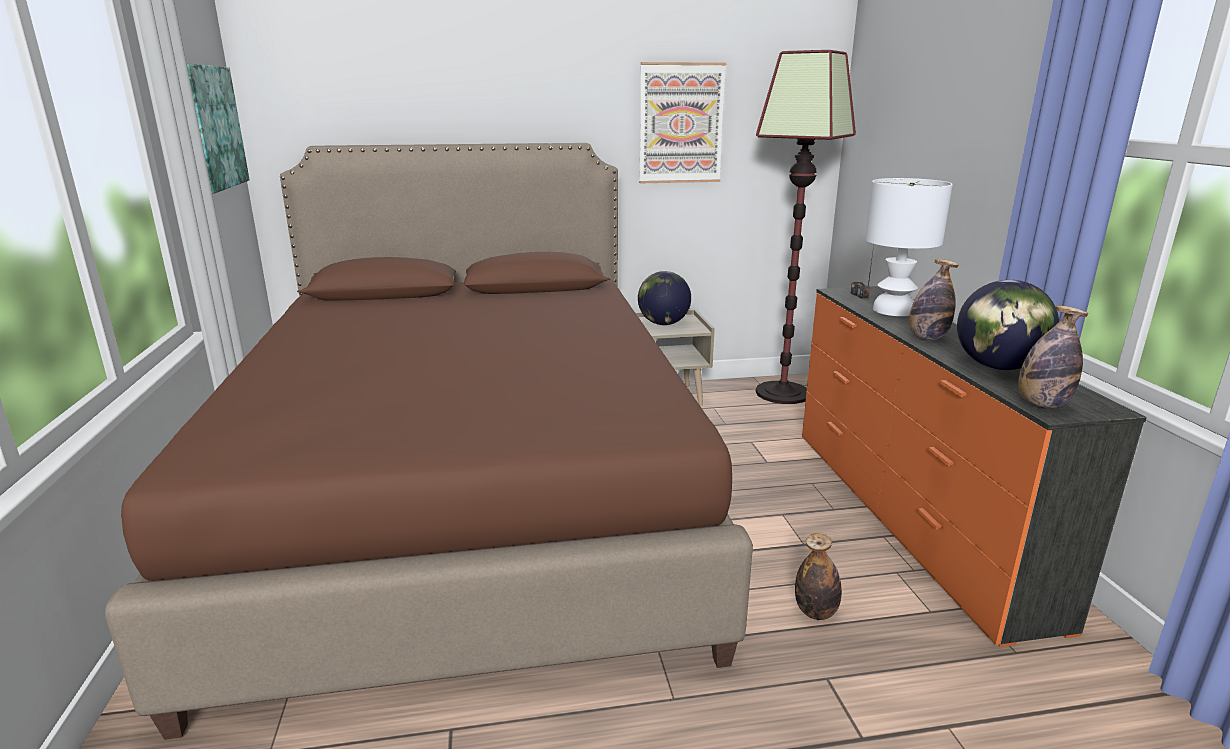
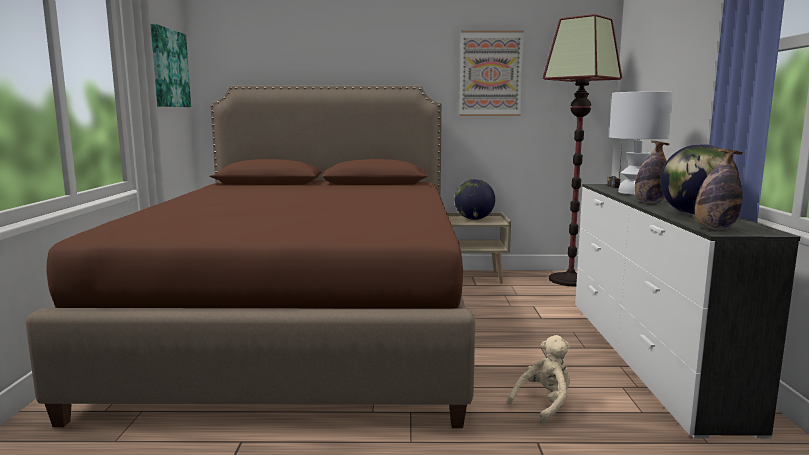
camera: 10 degrees right, 10 degrees down
bottle [795,533,842,620] -> beige plush toy [507,335,570,424]
orange dresser [802,286,1147,647] -> white dresser [575,184,800,438]

